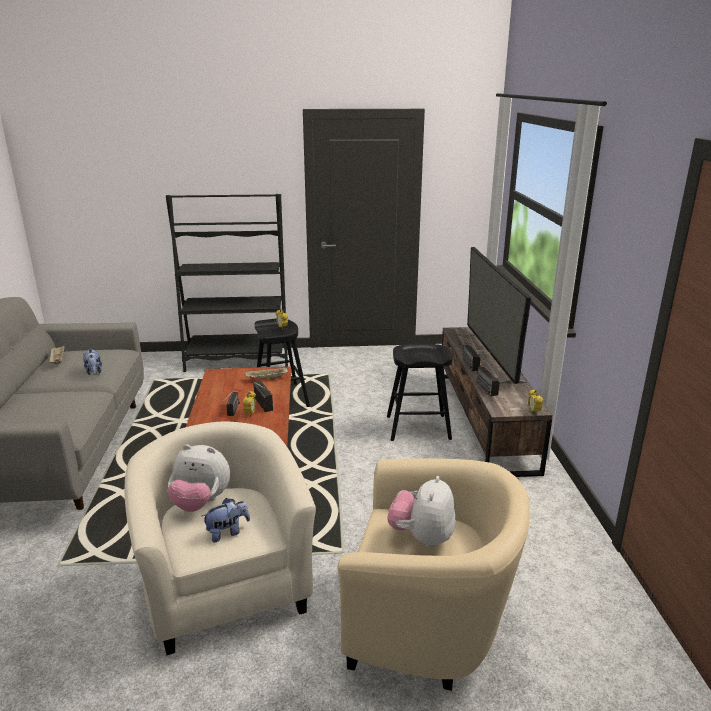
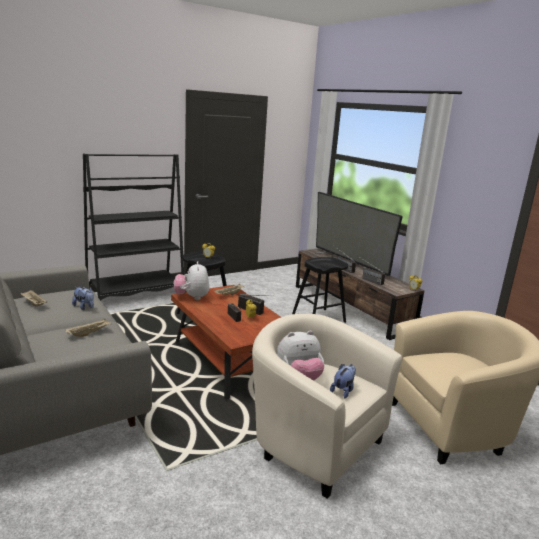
camera: 30 degrees left, 5 degrees down
plush toy [387,476,455,548] -> plush toy moved to [174,261,209,300]
none -> beige tray [65,318,112,337]

